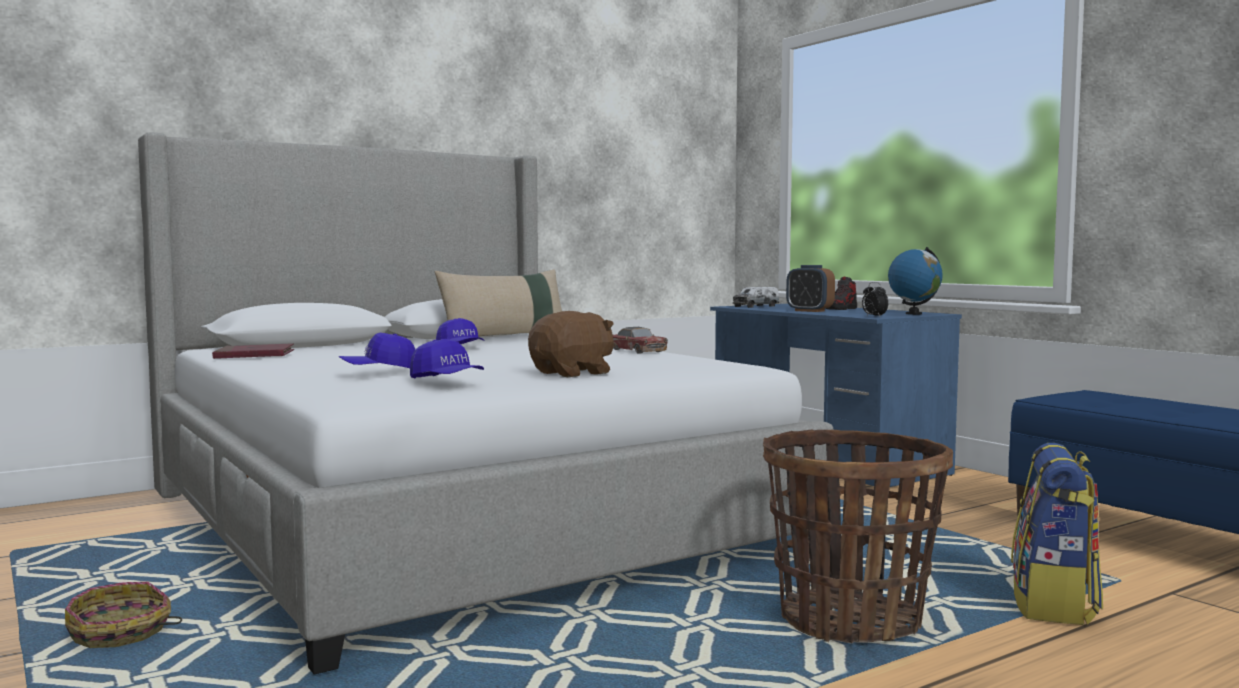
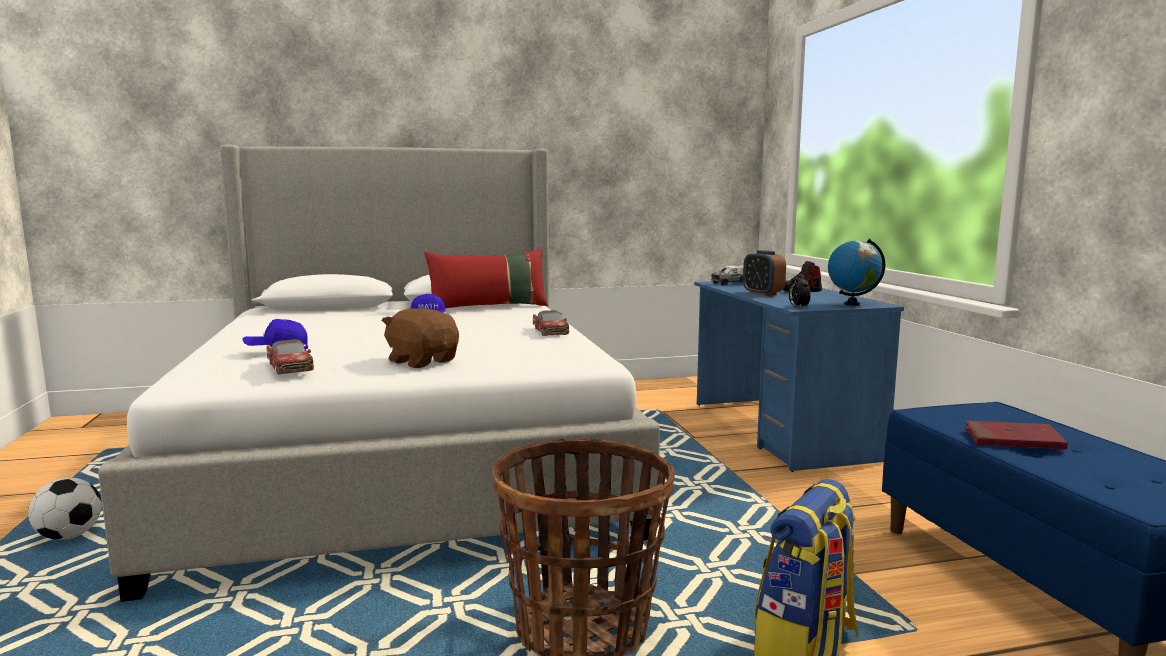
camera: 20 degrees right, 5 degrees up
basket [65,582,182,648] -> football [28,478,102,540]
red book [212,343,294,359] -> red book moved to [964,421,1068,450]
blue cap [410,339,484,378] -> toy car [267,339,314,375]
beige pillow [435,269,562,336] -> red pillow [424,249,548,308]
brown plush toy [528,311,614,377] -> brown plush toy turned 120 degrees counterclockwise [381,308,459,368]

